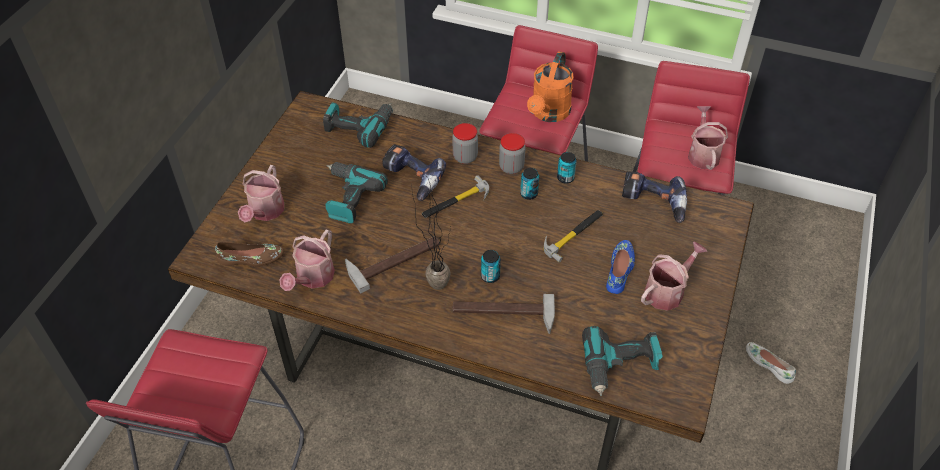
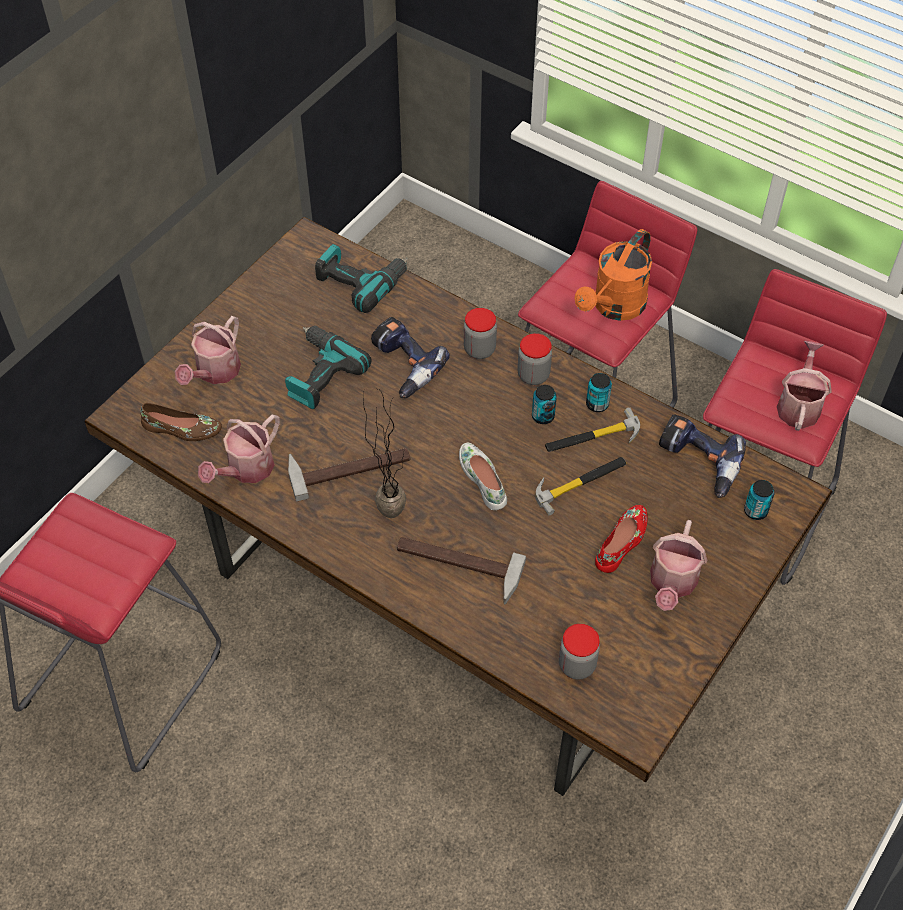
camera: 15 degrees right, 5 degrees up
hammer [422,175,489,218] -> hammer moved to [545,408,640,452]
can [481,250,501,283] -> can moved to [744,480,774,520]
power drill [582,326,663,396] -> jar [559,624,600,680]
blue shoe [606,240,635,294] -> red shoe [595,505,648,573]
watering can [641,241,707,311] -> watering can turned 135 degrees clockwise [650,520,707,611]
white shoe [746,342,796,384] -> white shoe moved to [459,443,507,510]

